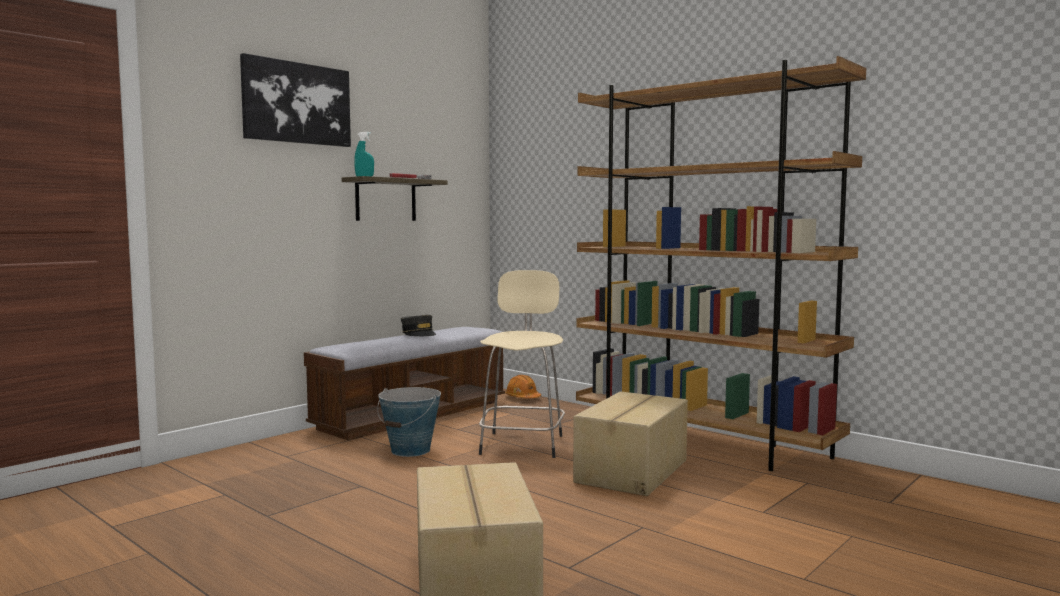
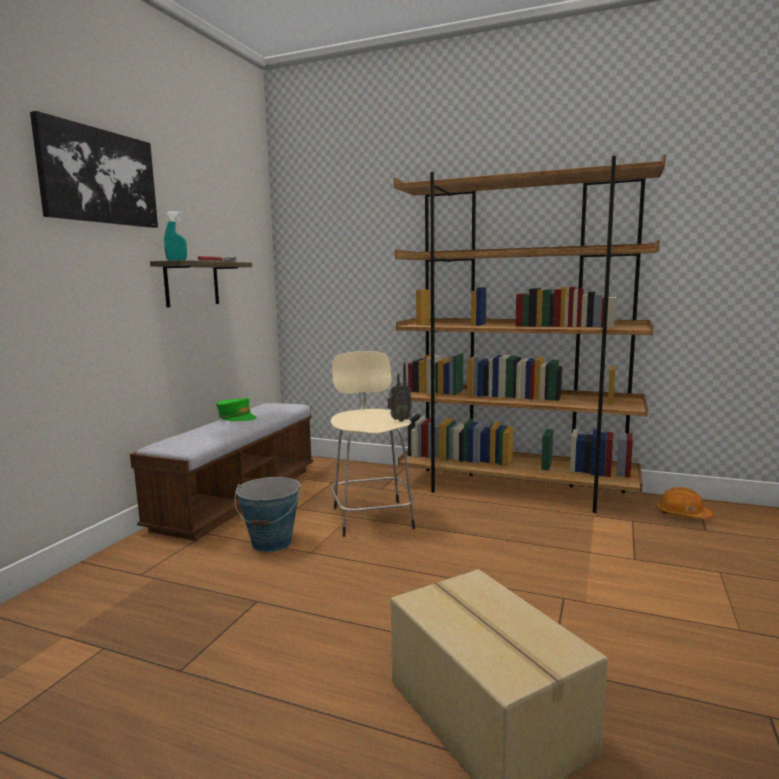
camera: 20 degrees left, 5 degrees up
grey cap [401,315,436,336] -> green cap [216,398,257,421]
orange hard hat [505,375,541,398] -> orange hard hat moved to [657,487,713,519]
cardboard box [573,391,688,496] -> none
none -> radio [387,363,412,421]

